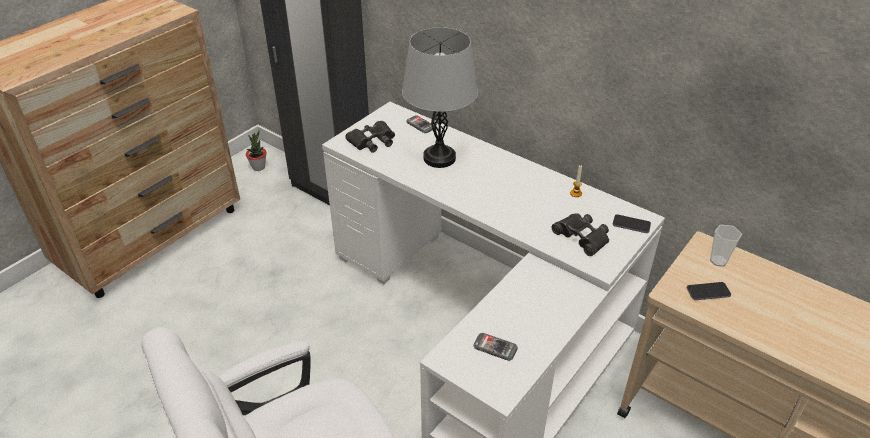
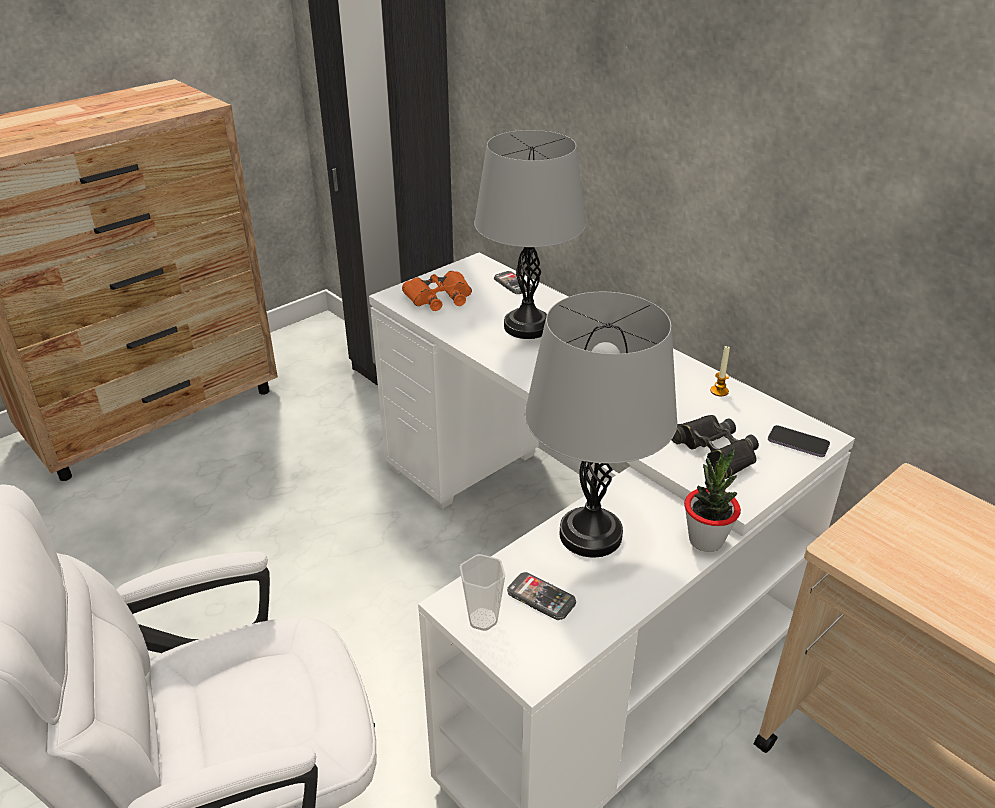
camera: 10 degrees right, 5 degrees down
potted plant [246,130,267,171] -> potted plant moved to [684,447,741,552]
black binoculars [345,121,395,153] -> orange binoculars [402,271,472,311]
phone [687,282,731,300] -> none
cup [710,225,742,267] -> cup moved to [460,554,505,631]
none -> grey table lamp [525,291,678,558]

